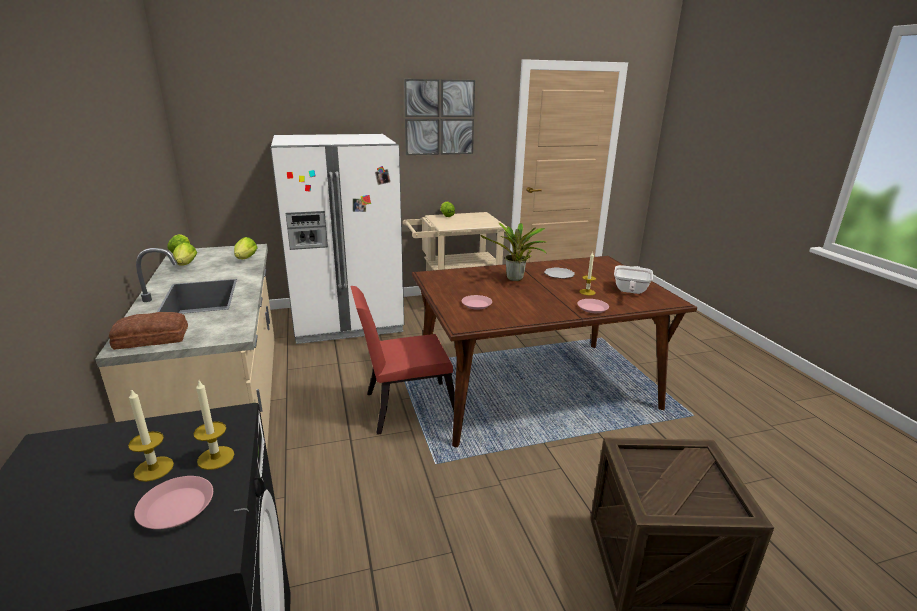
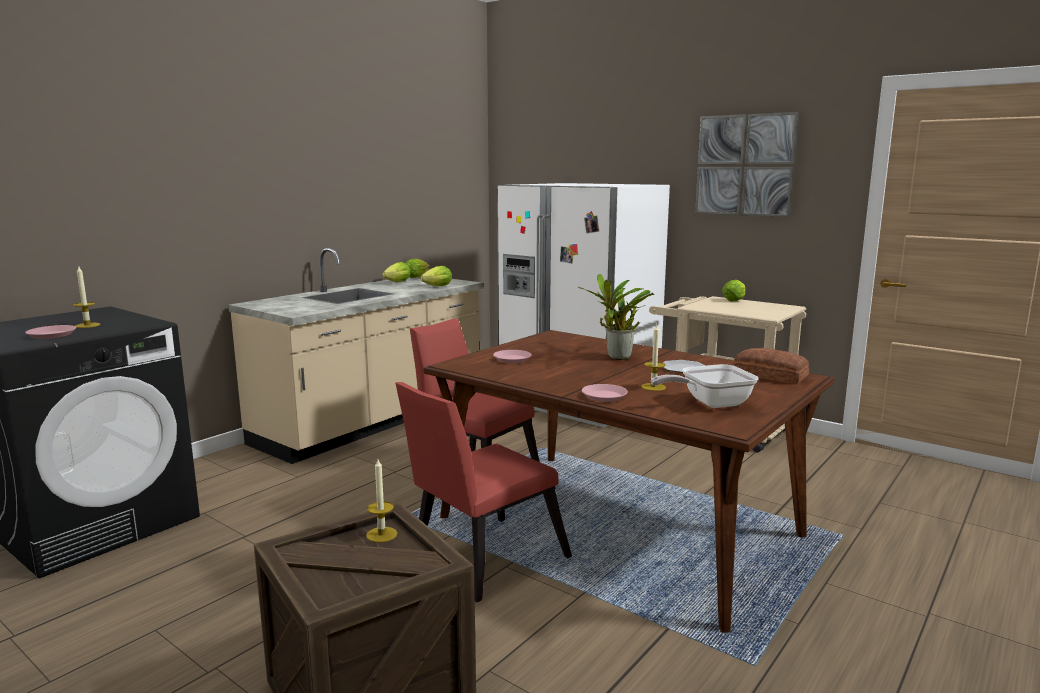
camera: 55 degrees right, 10 degrees down
bread [109,312,188,350] -> bread moved to [733,348,809,384]
candle [194,380,234,470] -> candle moved to [366,459,397,543]
none -> red chair [395,382,572,602]

